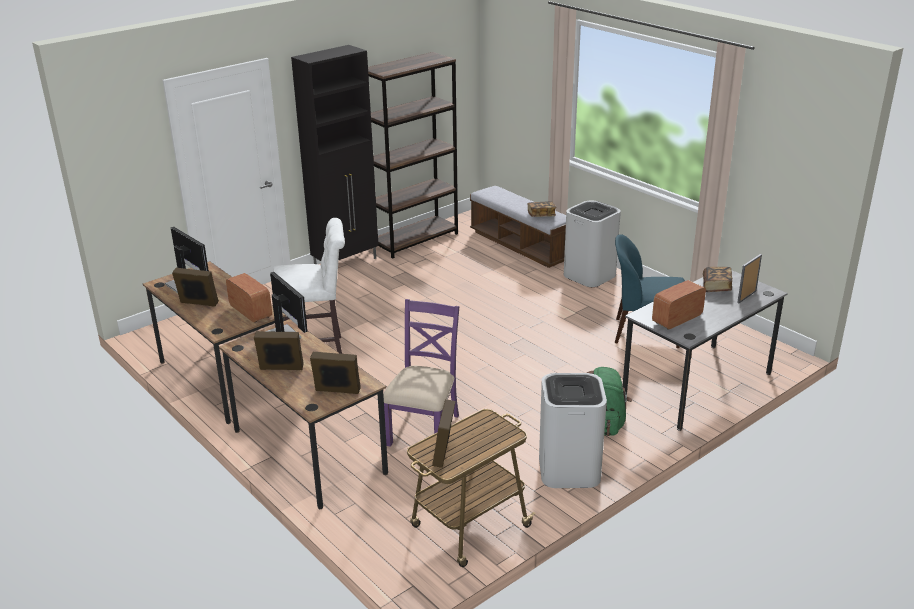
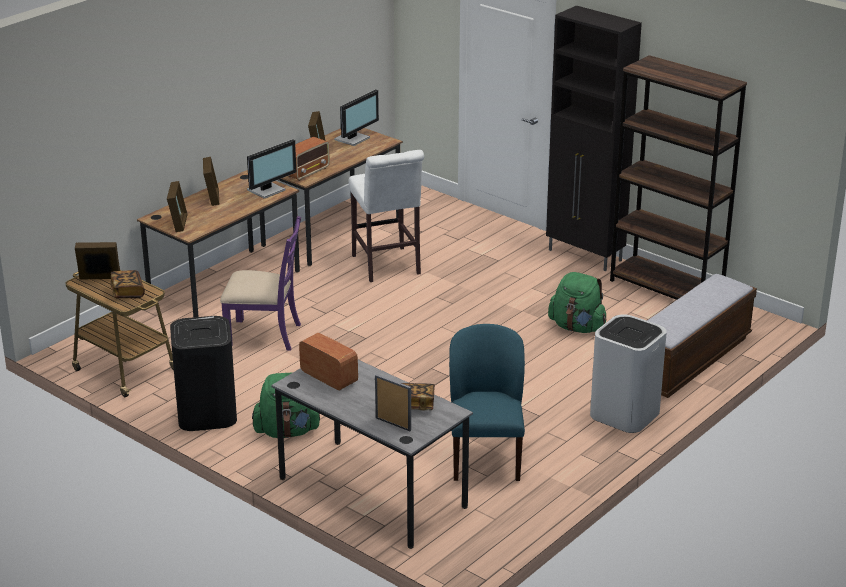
camera: 80 degrees right, 0 degrees up
book [528,201,556,217] -> book moved to [111,270,145,298]
white trash can [539,373,607,488] -> black trash can [170,316,237,431]
none -> green backpack [548,272,607,333]

